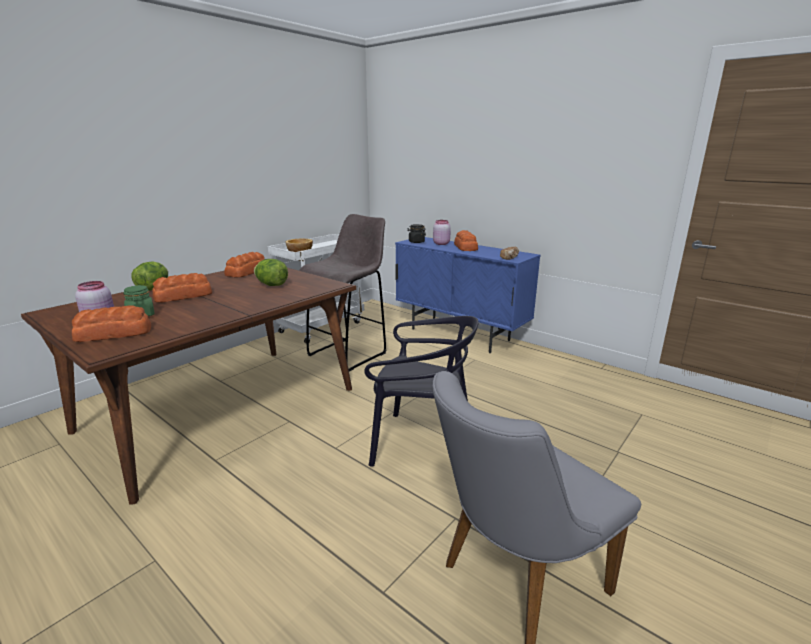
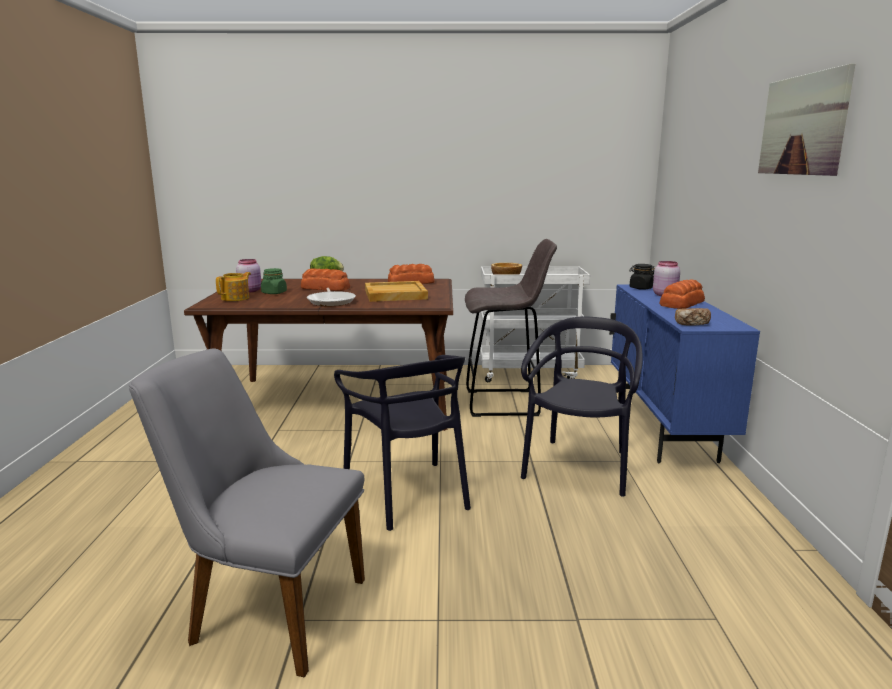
camera: 50 degrees right, 5 degrees down
bread [72,305,151,342] -> teapot [216,272,251,301]
lettuce [254,259,288,286] -> beige tray [365,281,428,302]
none -> frying pan [307,288,356,306]
none -> black chair [521,316,643,497]
none -> picture [758,63,855,176]

